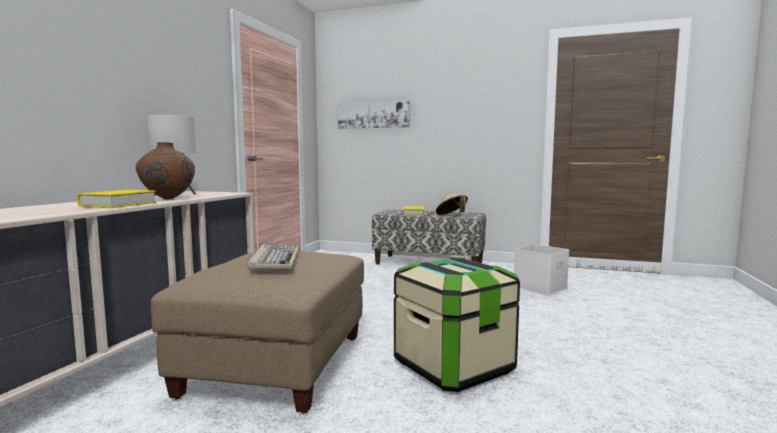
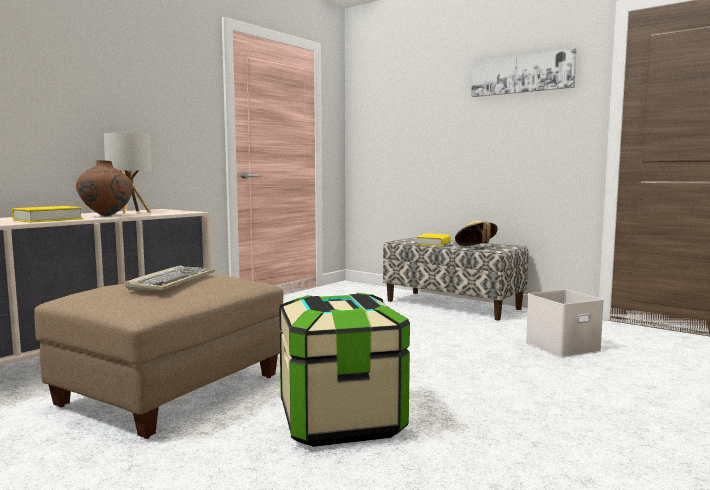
camera: 20 degrees right, 0 degrees up
picture [338,101,410,129] -> picture moved to [471,48,577,97]

